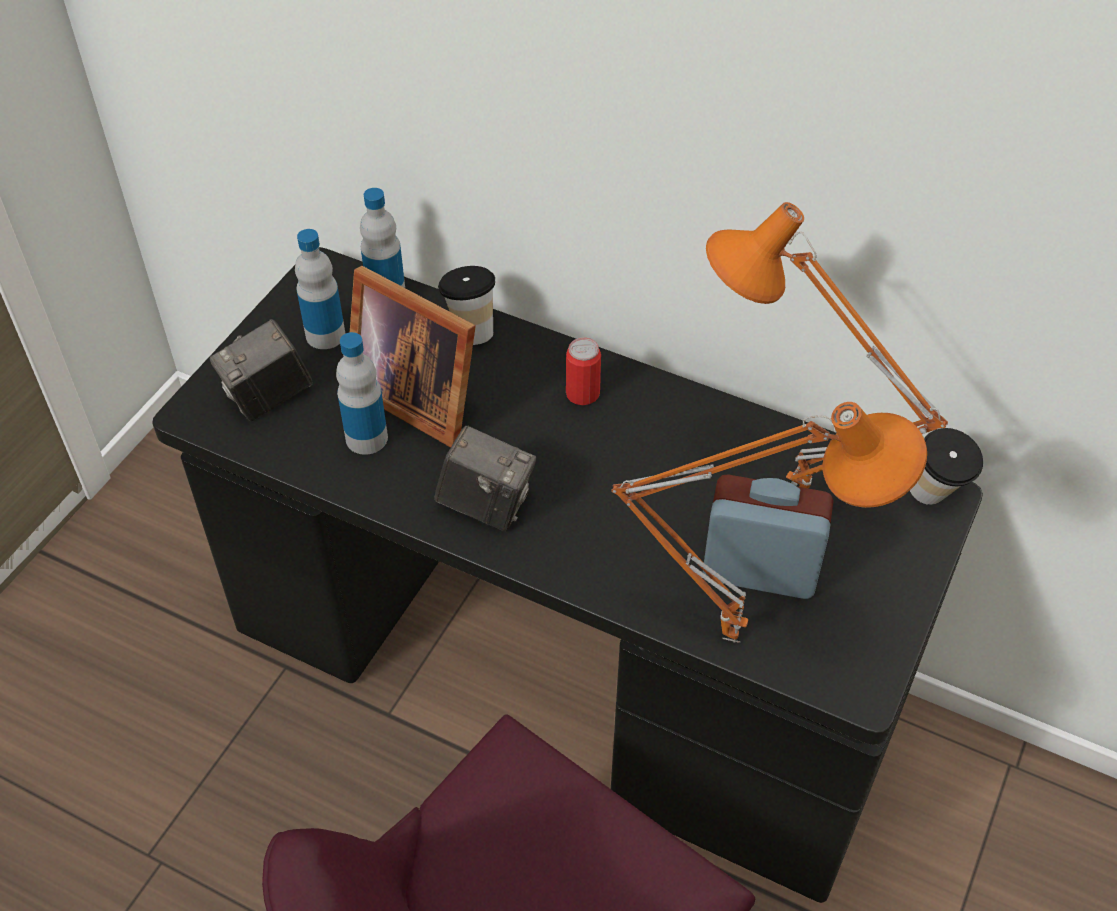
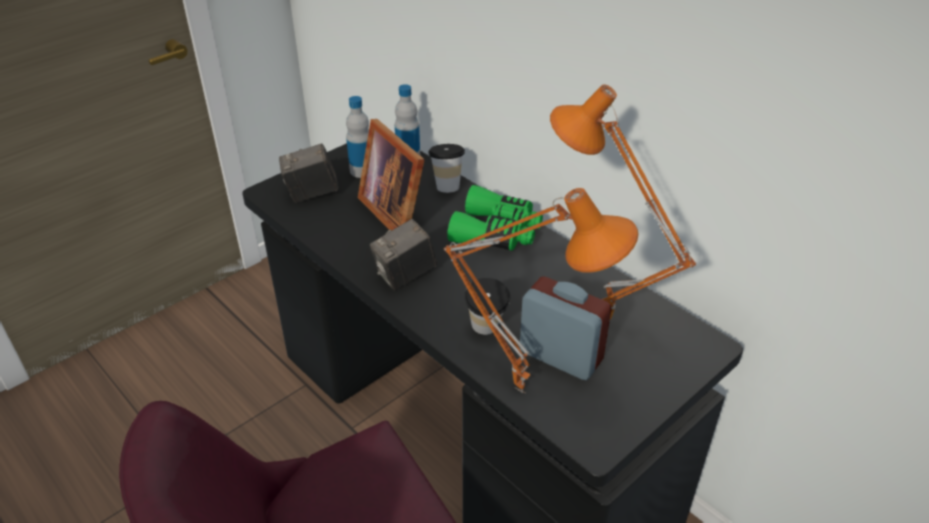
camera: 20 degrees right, 10 degrees down
bottle [336,332,388,455] -> none
camera [434,425,536,531] -> camera turned 105 degrees clockwise [370,219,437,291]
can [566,338,601,405] -> green binoculars [447,185,543,251]
cup [910,428,983,505] -> cup moved to [465,278,510,335]

